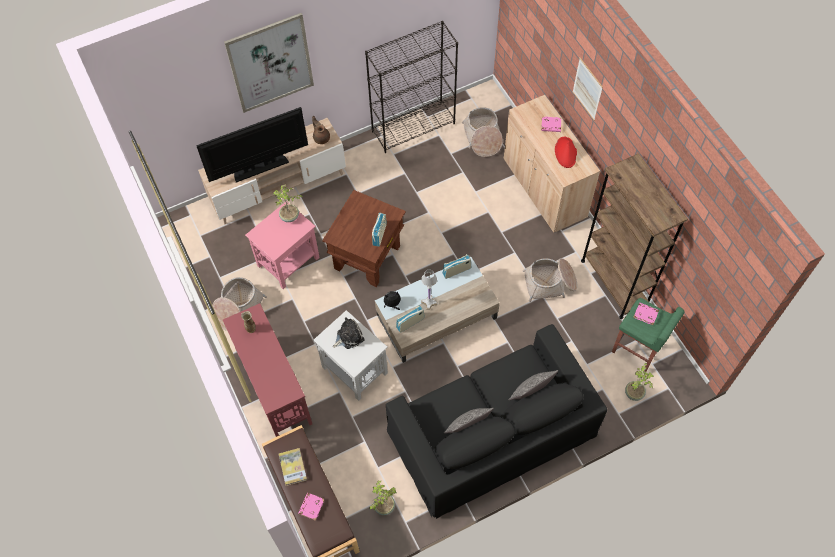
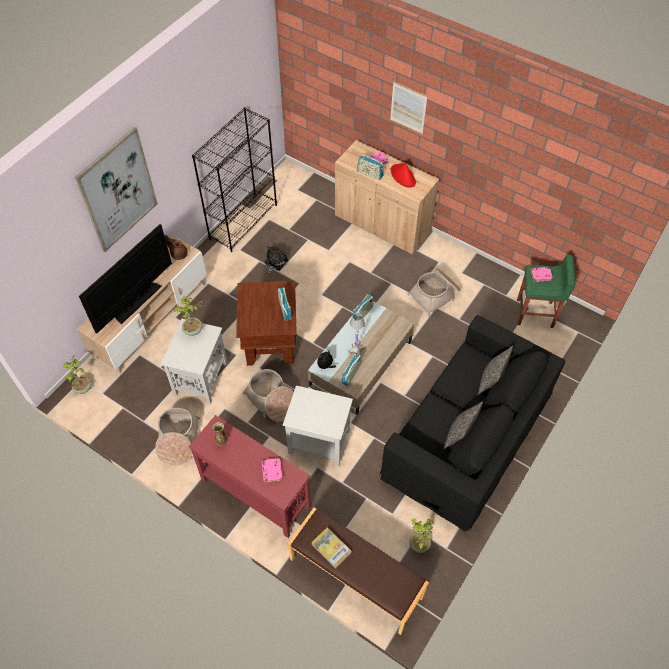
camera: 30 degrees left, 5 degrees down
pink side table [245,201,320,289] -> white side table [160,318,227,404]
pink book [298,493,324,521] -> pink book moved to [262,458,283,482]
plush toy [333,317,365,349] -> plush toy moved to [265,247,288,274]
basket [462,107,503,157] -> basket moved to [242,369,294,422]
brown bookcase [581,154,688,319] -> none
potted plant [625,363,654,401] -> potted plant moved to [63,356,91,394]
none -> radio [357,155,383,180]

